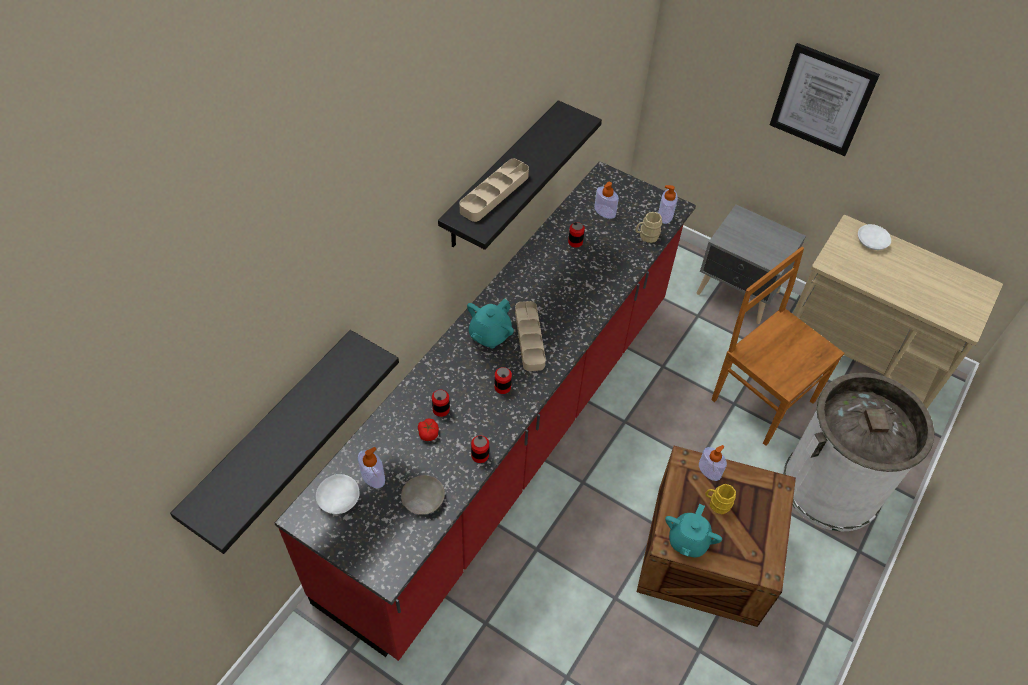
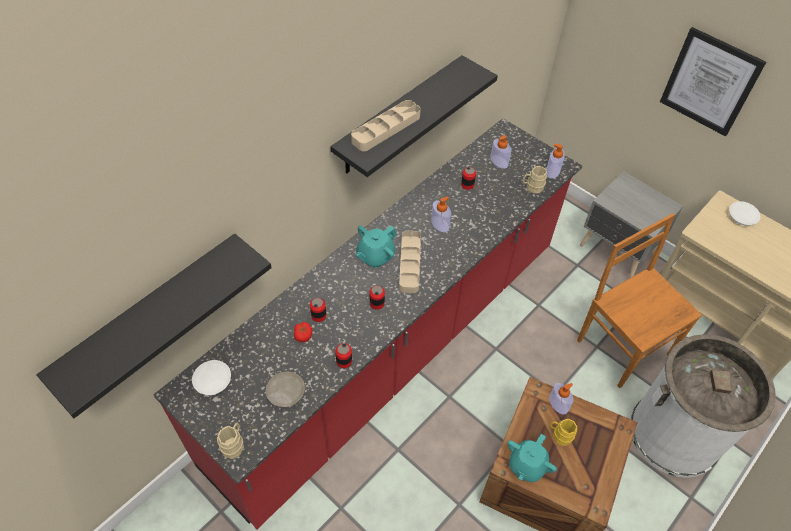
camera: 10 degrees right, 0 degrees up
soap dispenser [358,447,385,488] -> soap dispenser moved to [431,197,451,232]
none -> beige mug [217,423,244,459]

